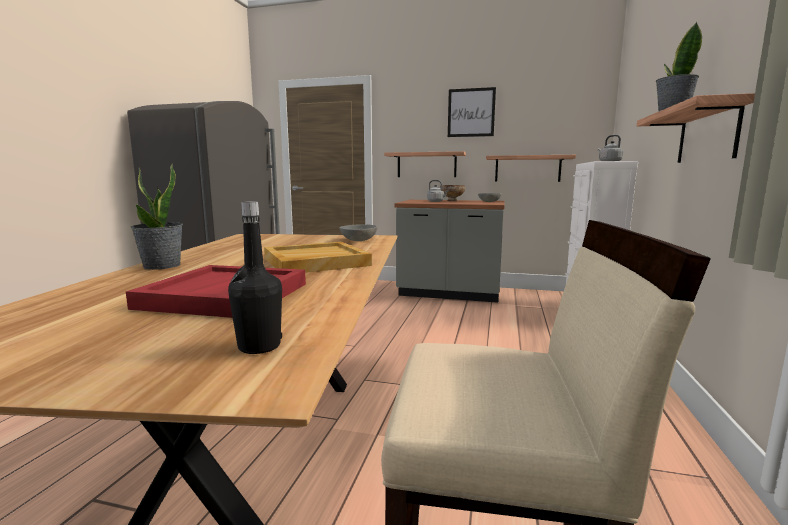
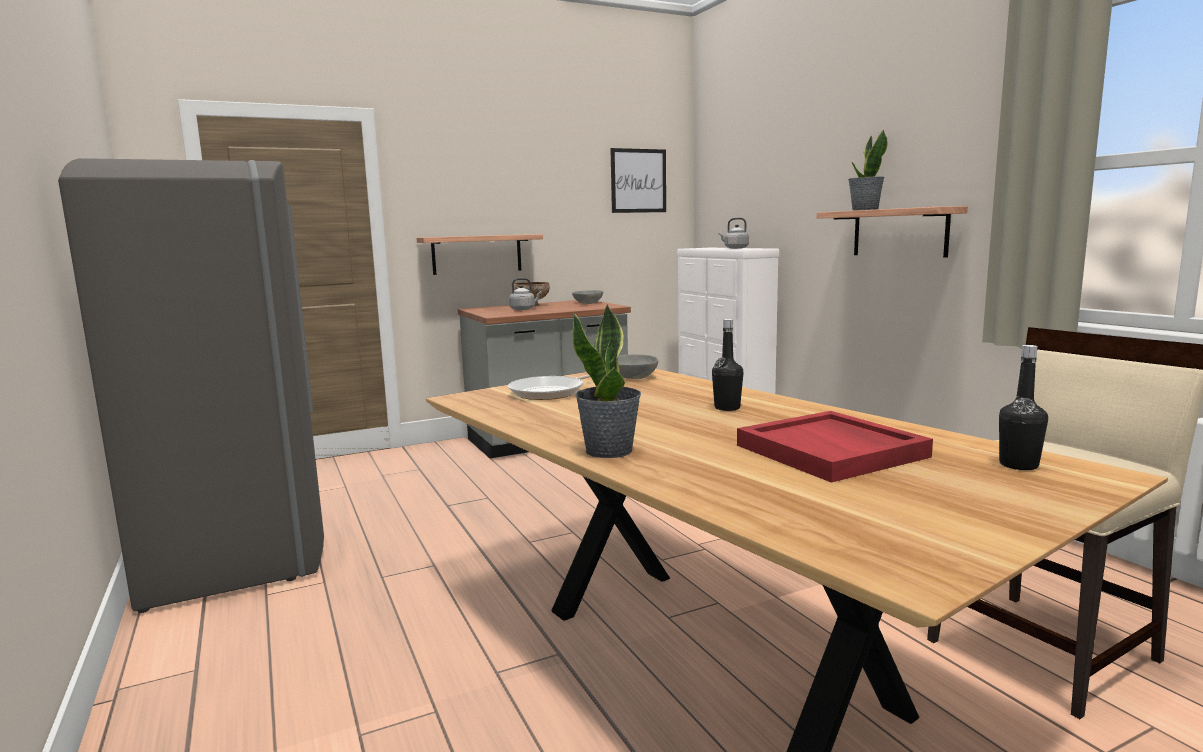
camera: 40 degrees left, 0 degrees up
beige tray [264,242,372,273] -> black bottle [712,319,743,411]
picture [448,87,496,137] -> picture moved to [610,148,666,213]
shelf [486,155,576,182] -> none
none -> frying pan [508,375,591,400]

